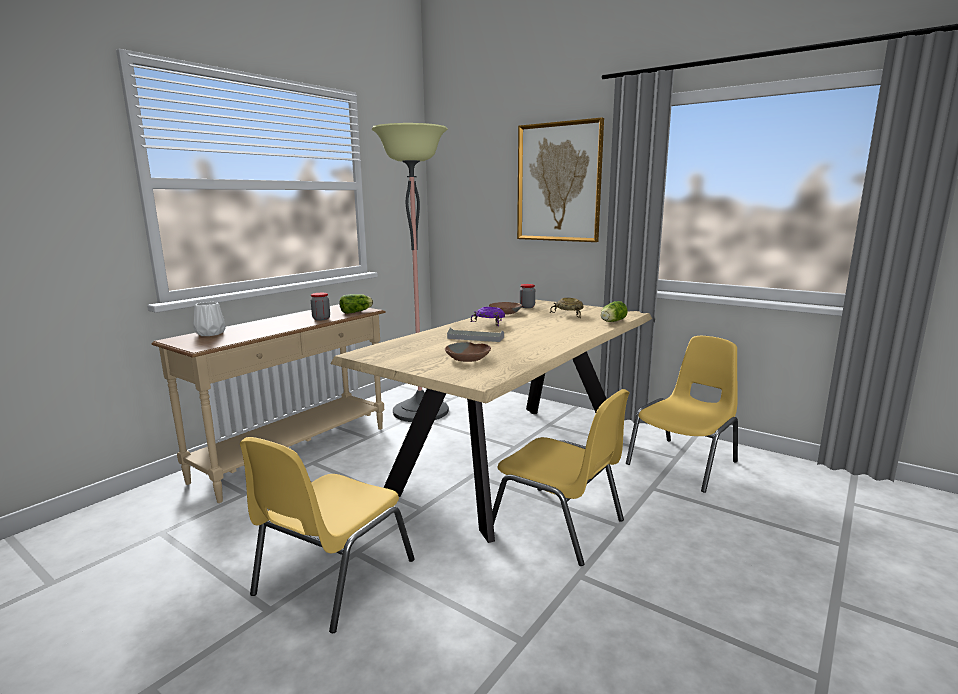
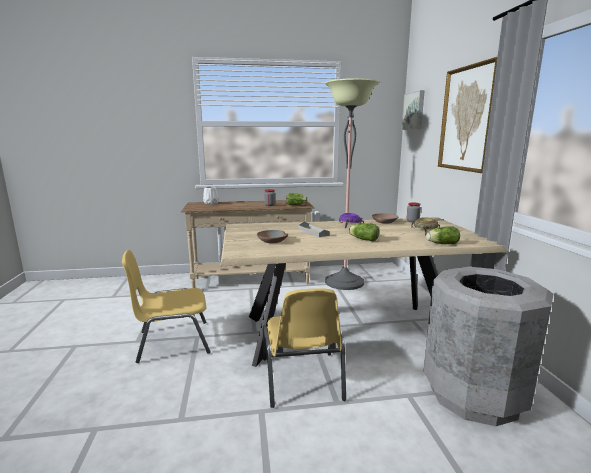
camera: 45 degrees right, 0 degrees up
yellow chair [626,336,738,493] -> grey trash can [424,267,553,426]
none -> lettuce [349,223,379,241]
none -> picture [402,90,425,130]

